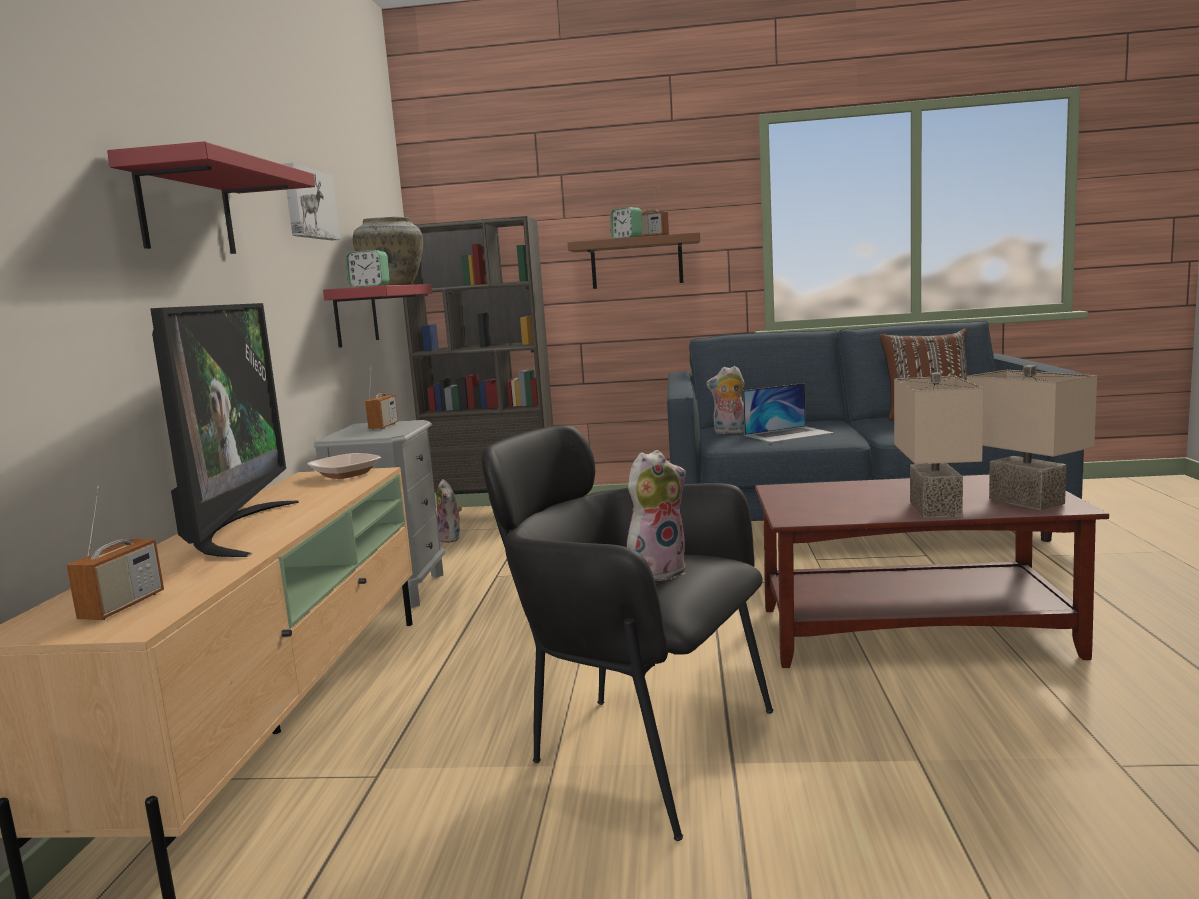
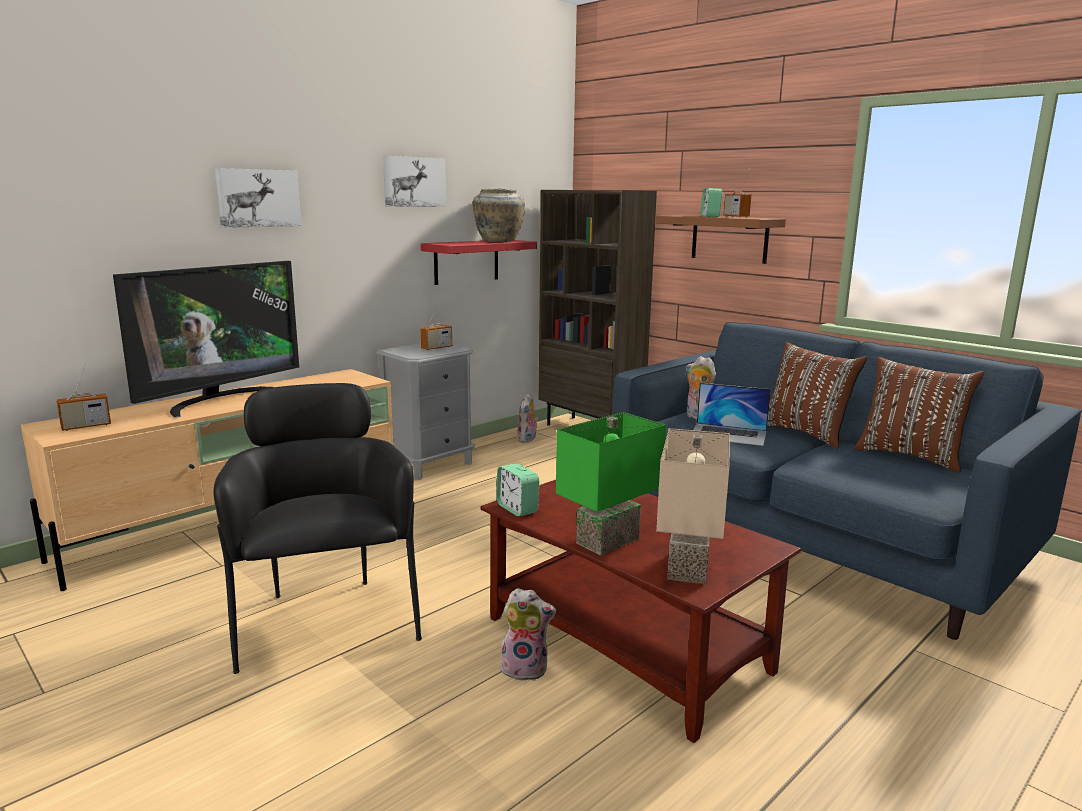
camera: 40 degrees right, 5 degrees up
red shelf [107,141,315,254] -> picture [215,168,302,228]
bowl [307,453,381,479] -> none
alarm clock [346,250,390,287] -> alarm clock moved to [496,464,539,516]
plush toy [627,450,686,581] -> plush toy moved to [501,588,556,681]
beige table lamp [894,372,983,518] -> green table lamp [556,412,666,555]
none -> brown pillow [767,342,867,449]

